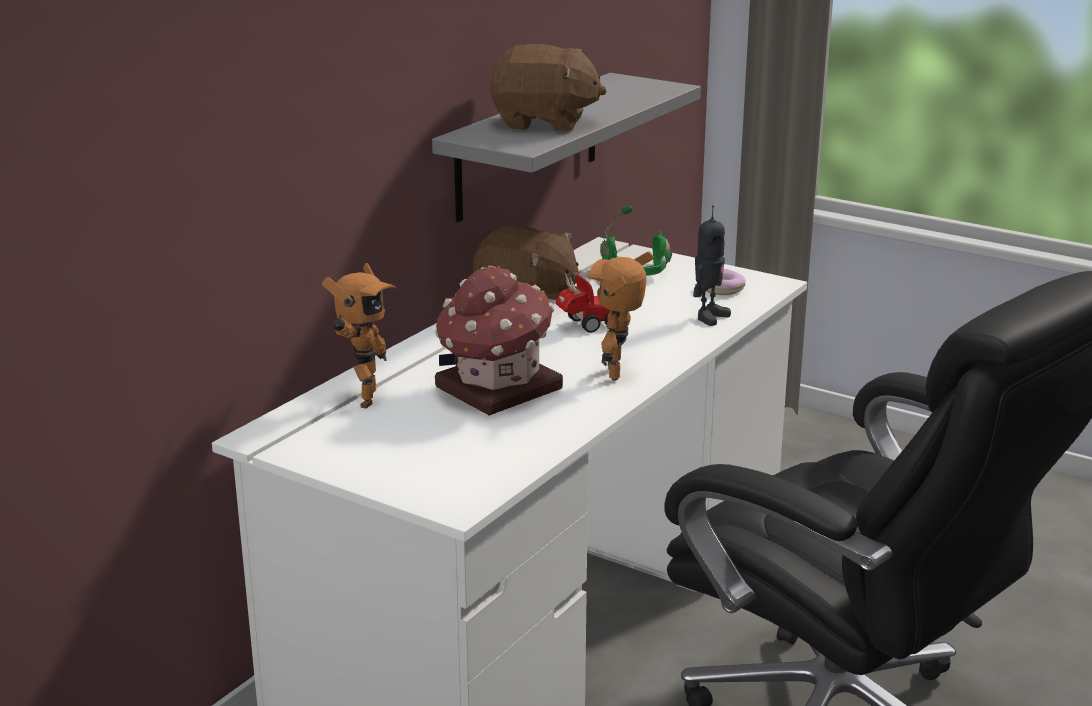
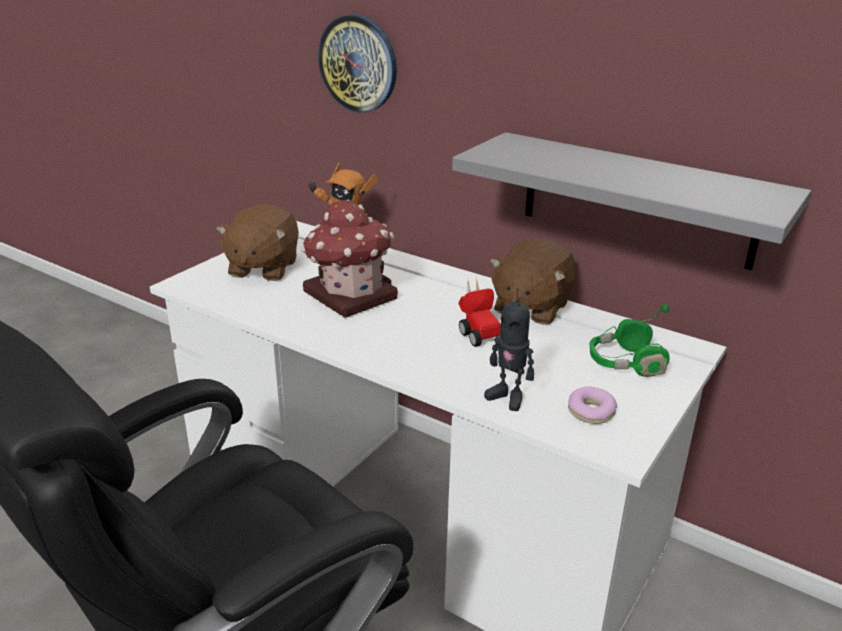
camera: 90 degrees right, 5 degrees up
brown plush toy [490,44,606,132] -> brown plush toy moved to [216,204,299,281]
toy robot [587,252,654,381] -> none
none -> wall clock [318,14,397,113]

